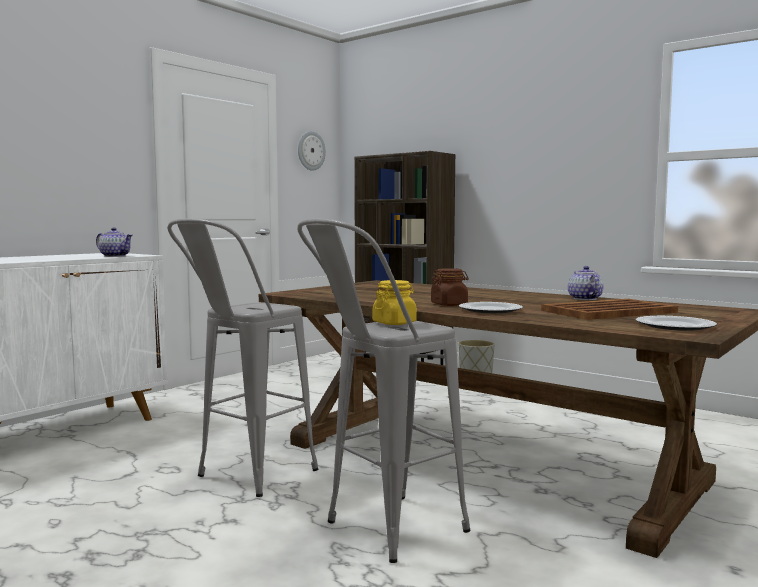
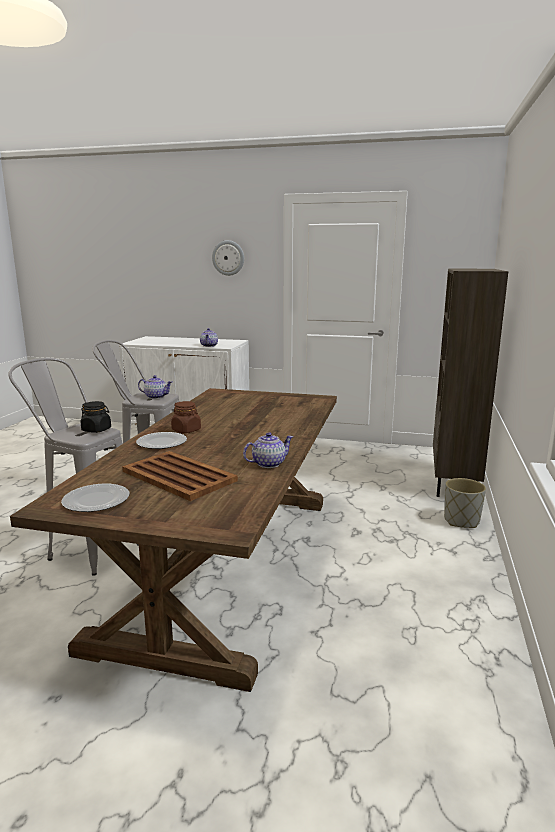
camera: 65 degrees right, 10 degrees up
wall clock [298,131,326,171] -> wall clock moved to [212,240,244,276]
yellow jar [373,280,417,325] -> black jar [81,401,111,433]
none -> teapot [138,375,172,399]

